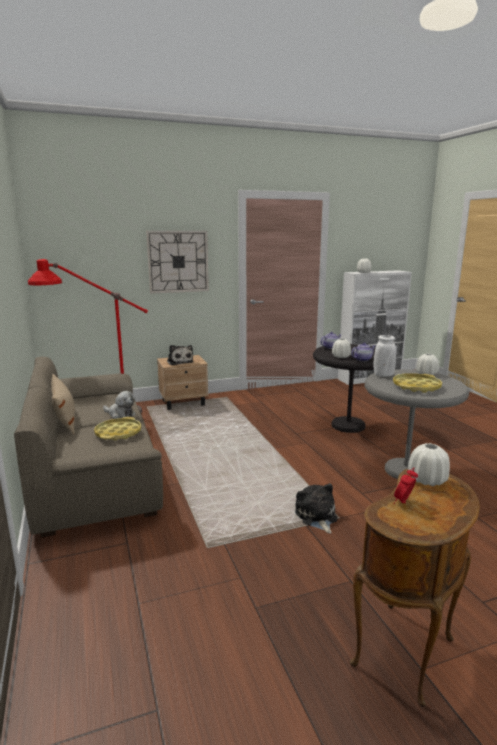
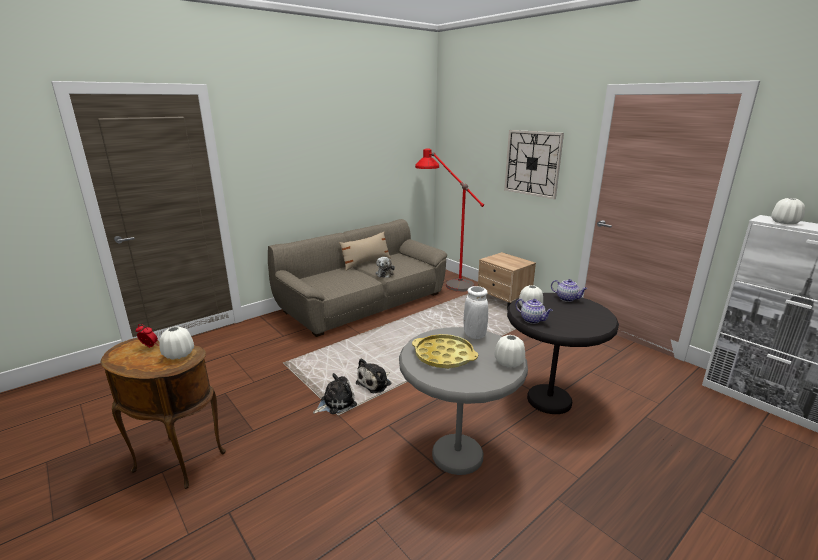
camera: 70 degrees right, 5 degrees up
yellow tray [94,417,141,441] -> none
plush toy [167,345,193,365] -> plush toy moved to [356,358,391,393]

